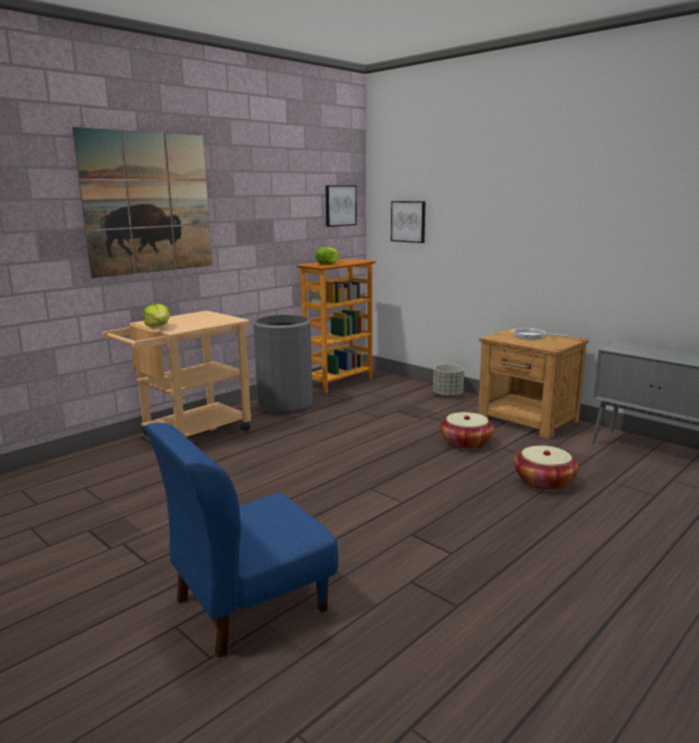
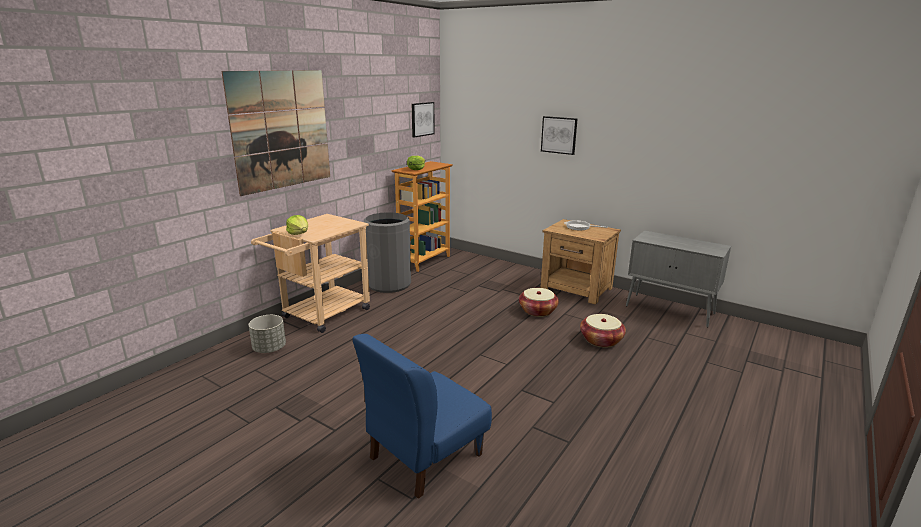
camera: 10 degrees left, 5 degrees up
picture [391,201,425,243] -> picture moved to [541,116,578,155]
grey planter [433,364,464,398] -> grey planter moved to [249,315,286,353]

